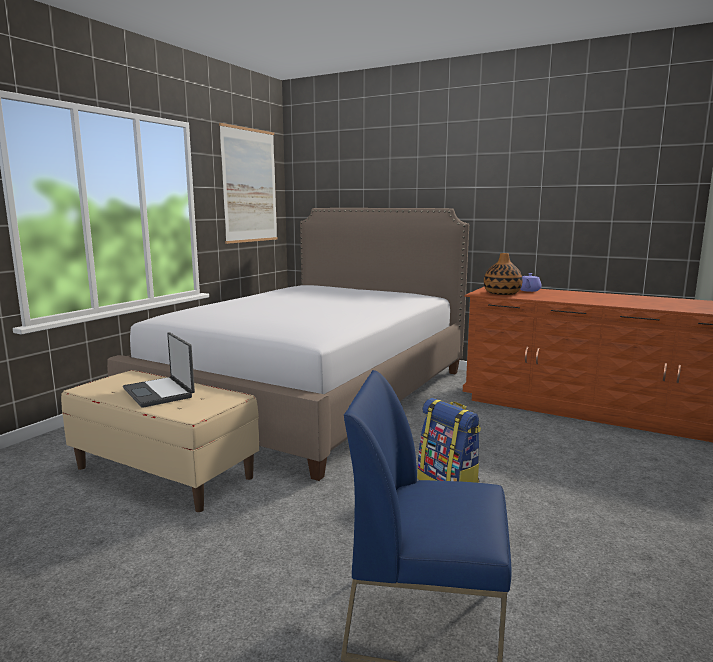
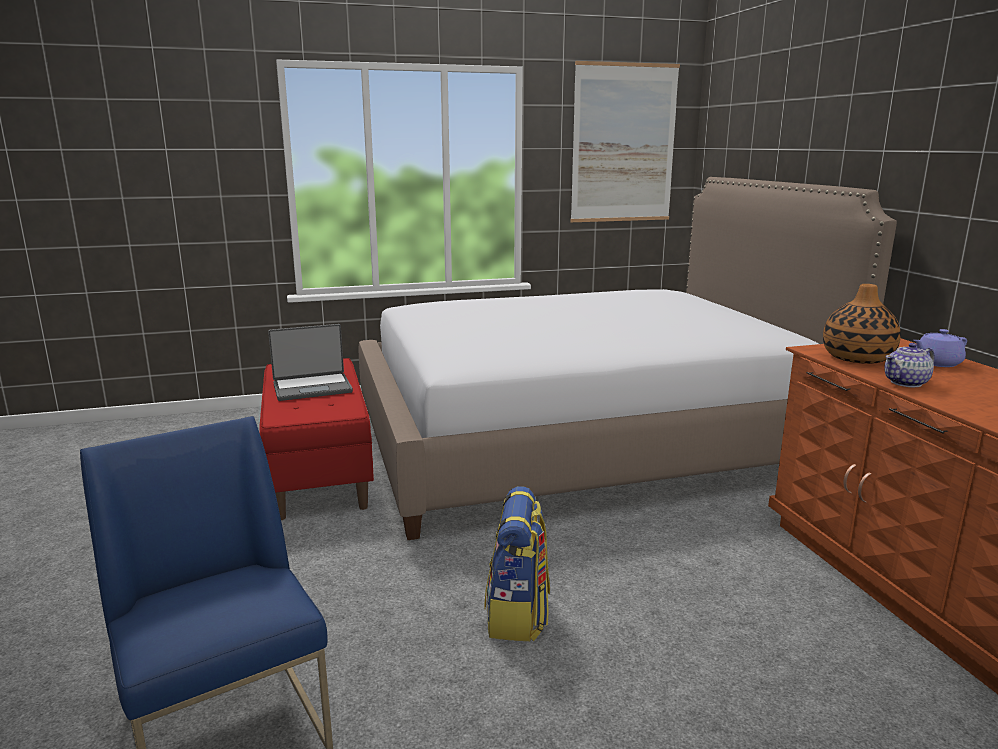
camera: 45 degrees right, 5 degrees up
beige bench [61,370,259,512] -> red bench [259,358,374,520]
laptop [123,332,195,408] -> laptop turned 120 degrees counterclockwise [268,324,353,401]
none -> teapot [884,343,935,387]

